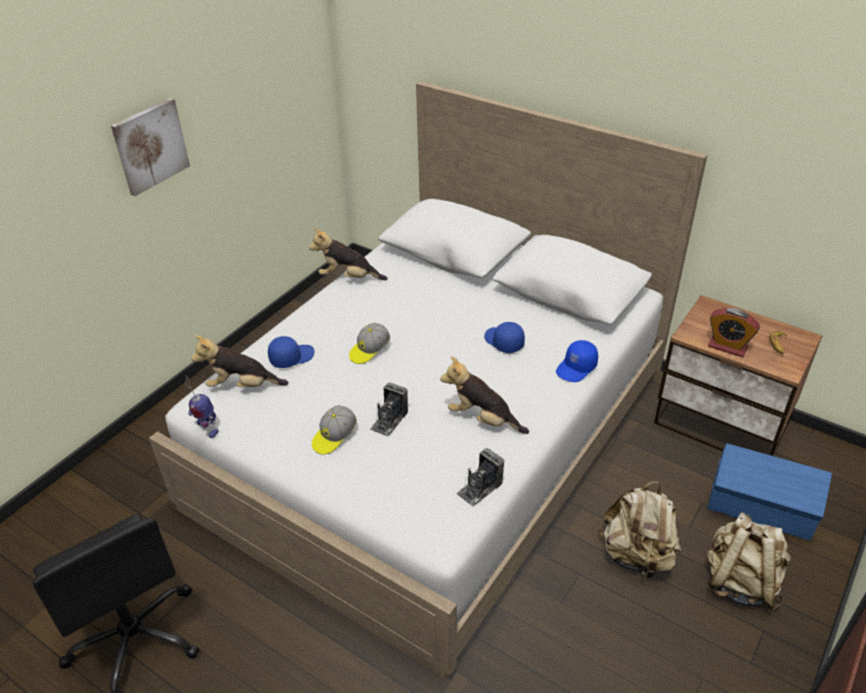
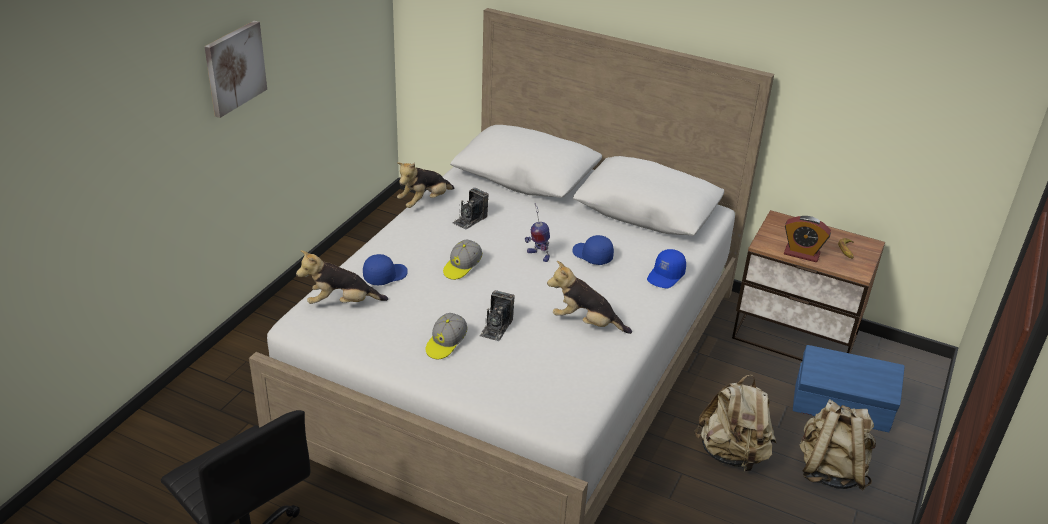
camera: 10 degrees left, 5 degrees down
toy robot [185,376,219,438] -> toy robot moved to [525,203,550,262]
plush toy [309,228,387,280] -> plush toy turned 45 degrees counterclockwise [397,162,454,208]
camera [456,448,504,507] -> camera moved to [453,188,489,229]

